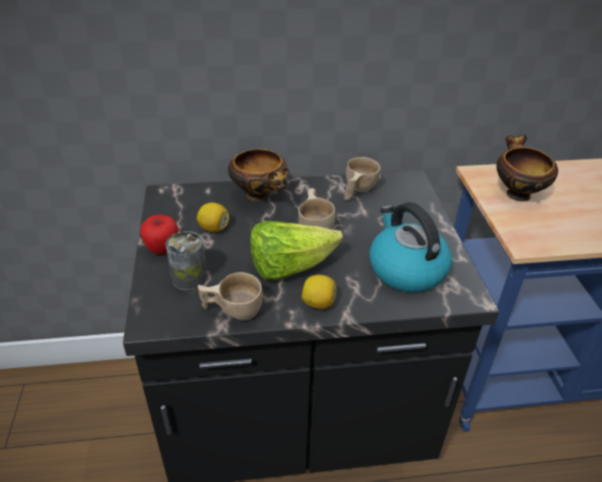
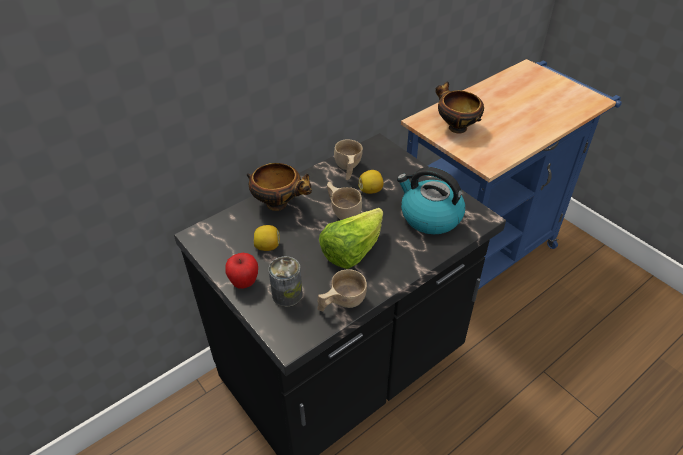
camera: 30 degrees left, 5 degrees up
lemon [301,275,337,309] -> lemon moved to [358,170,384,194]

